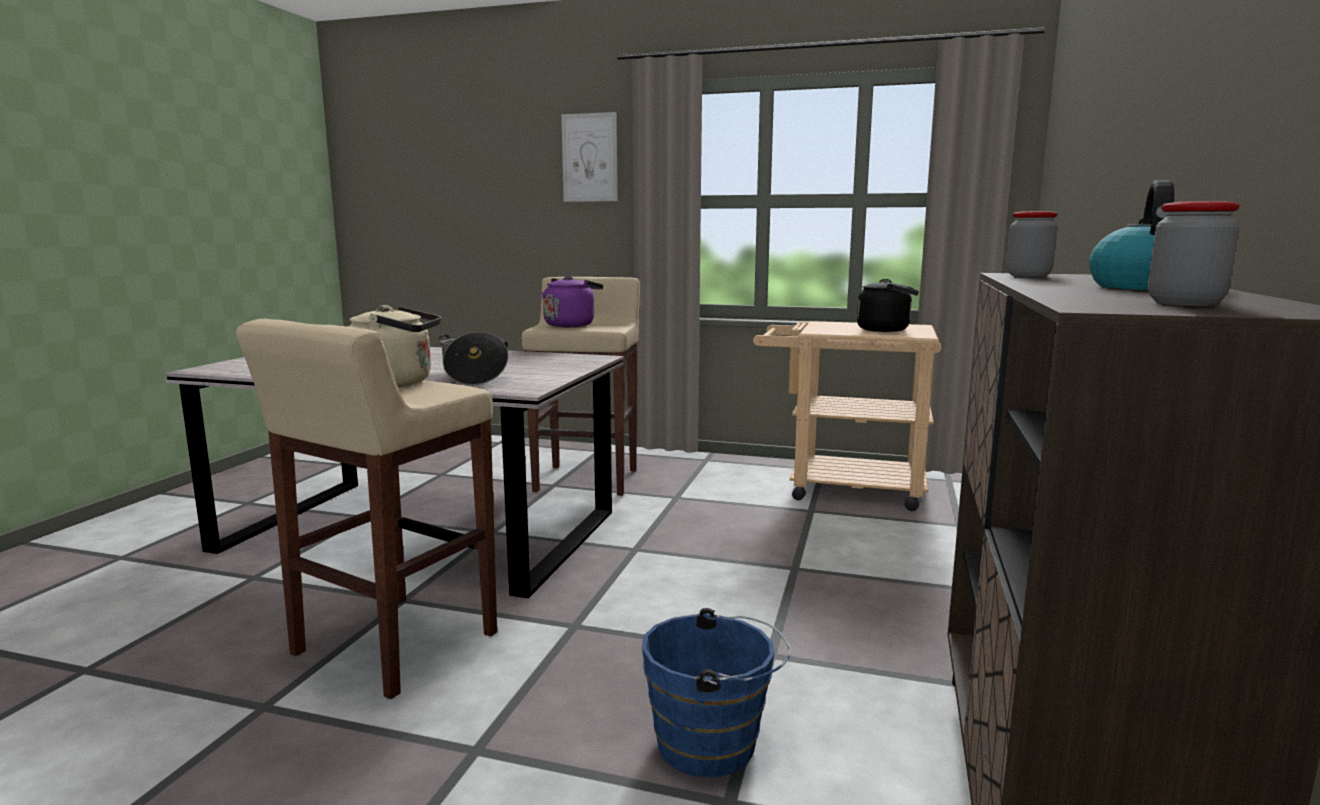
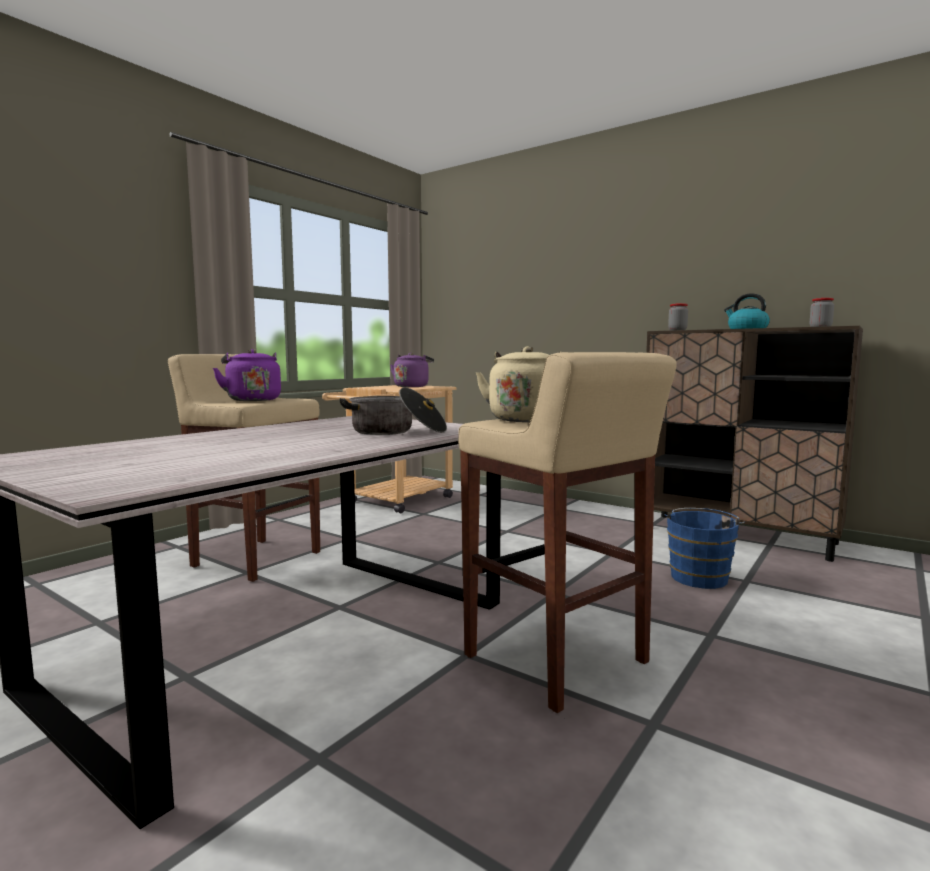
camera: 70 degrees left, 5 degrees down
picture [561,112,618,202] -> none
black kettle [856,279,919,332] -> purple kettle [390,353,434,387]

